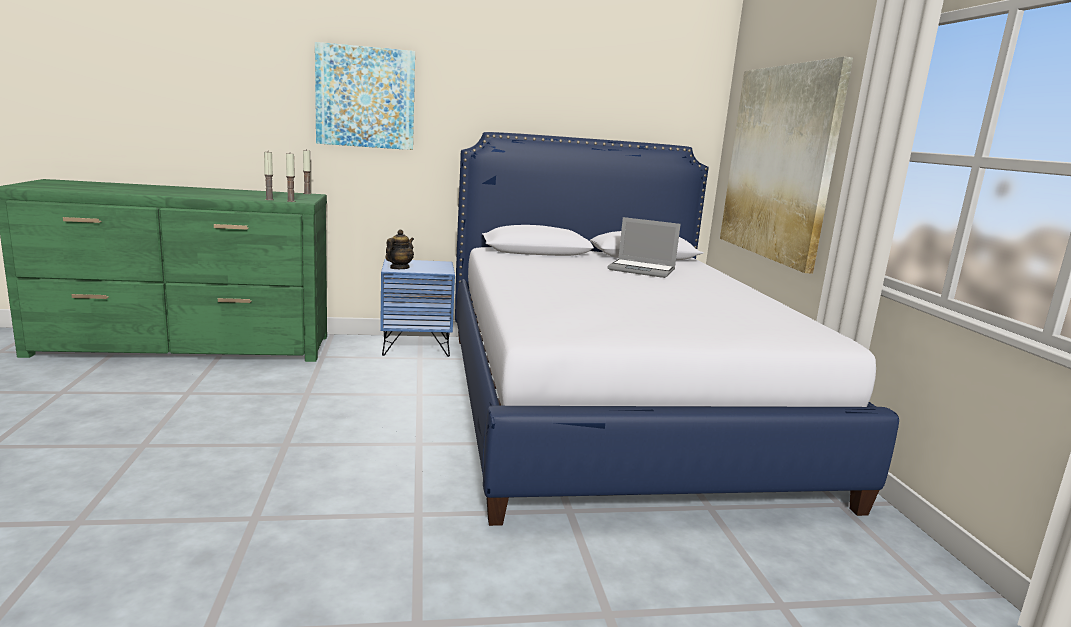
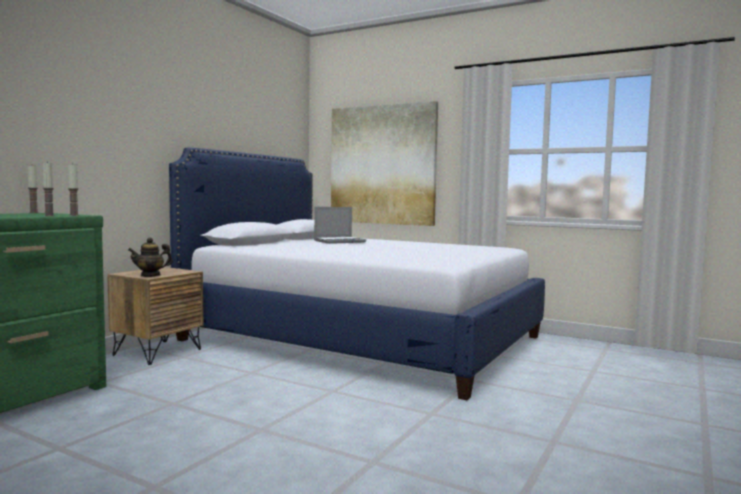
camera: 50 degrees left, 10 degrees down
picture [315,42,415,150] -> none
blue nightstand [380,259,455,357] -> brown nightstand [107,267,203,365]
teapot [385,229,414,269] -> teapot turned 90 degrees counterclockwise [128,238,173,277]

